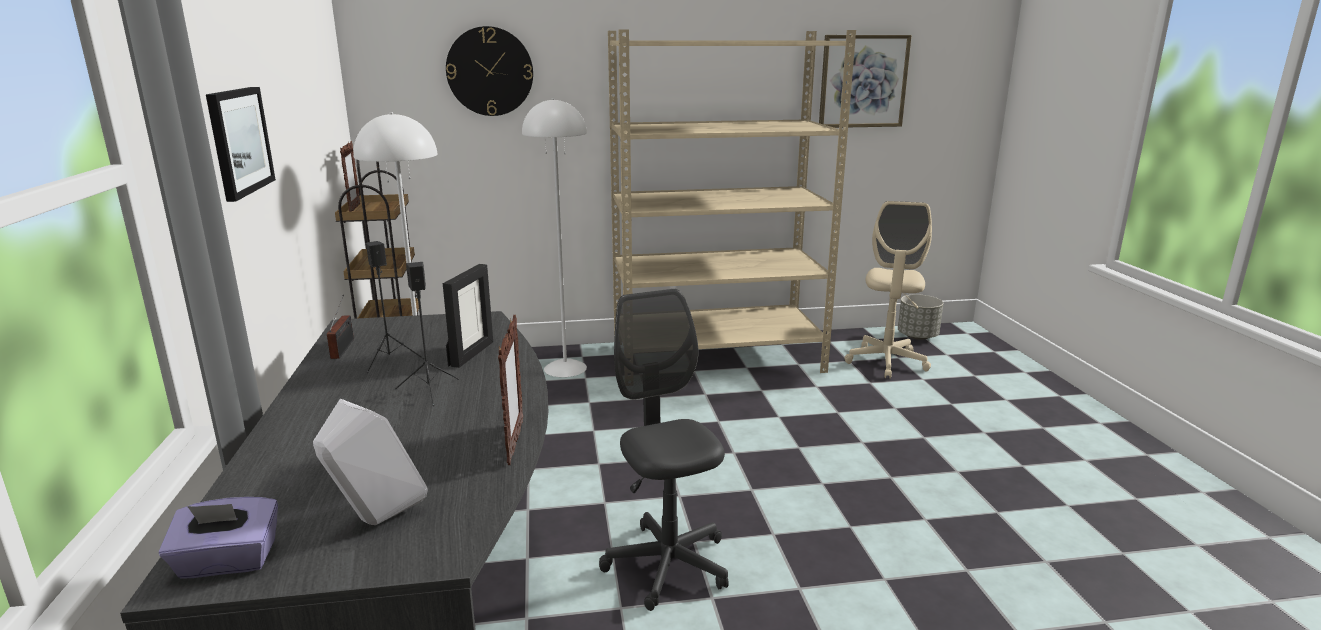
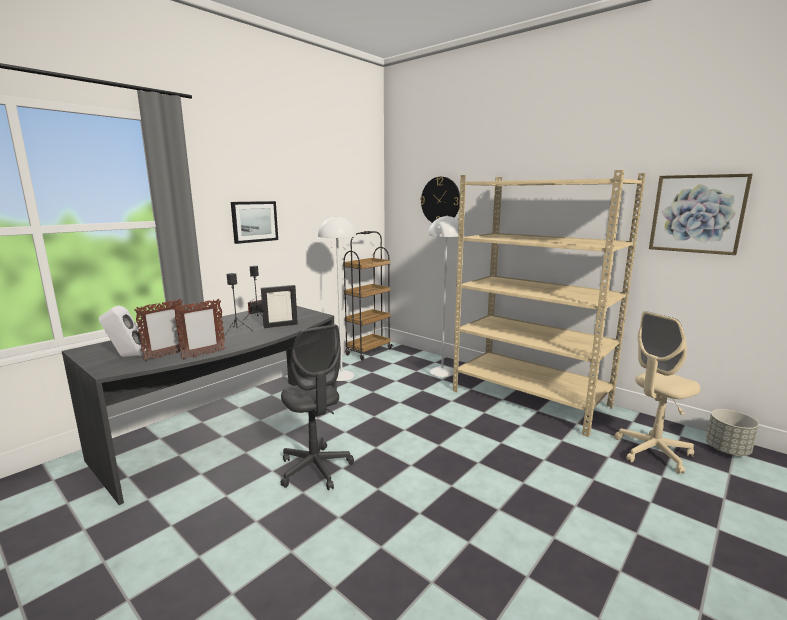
camera: 50 degrees right, 5 degrees down
purple tissue box [159,497,278,579] -> none
picture frame [340,141,360,212] -> picture frame moved to [134,299,185,361]
grey office chair [599,289,729,611] -> grey office chair turned 120 degrees clockwise [281,324,354,490]

